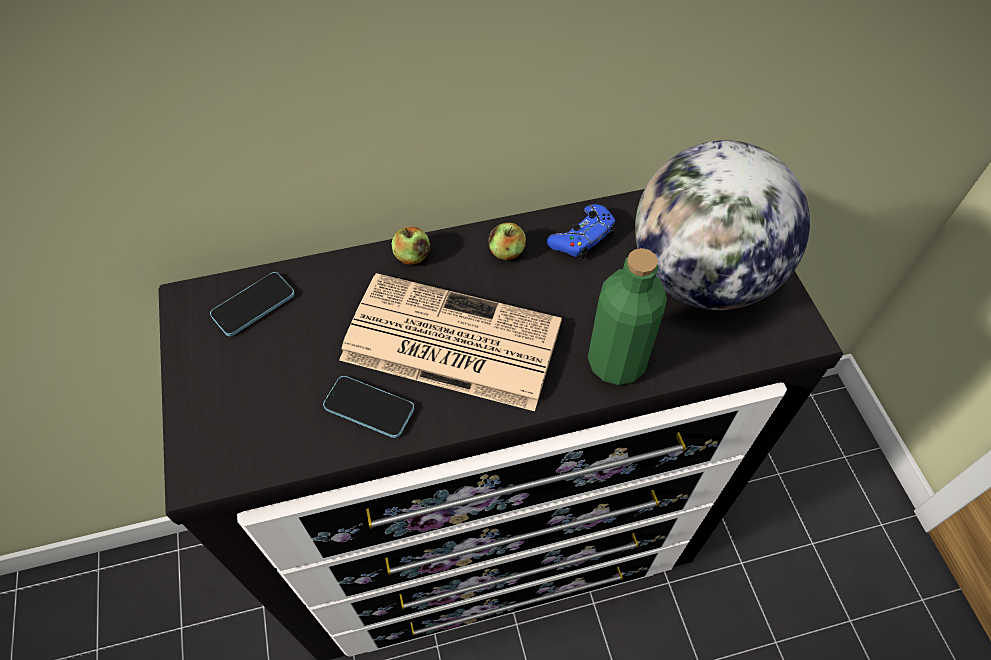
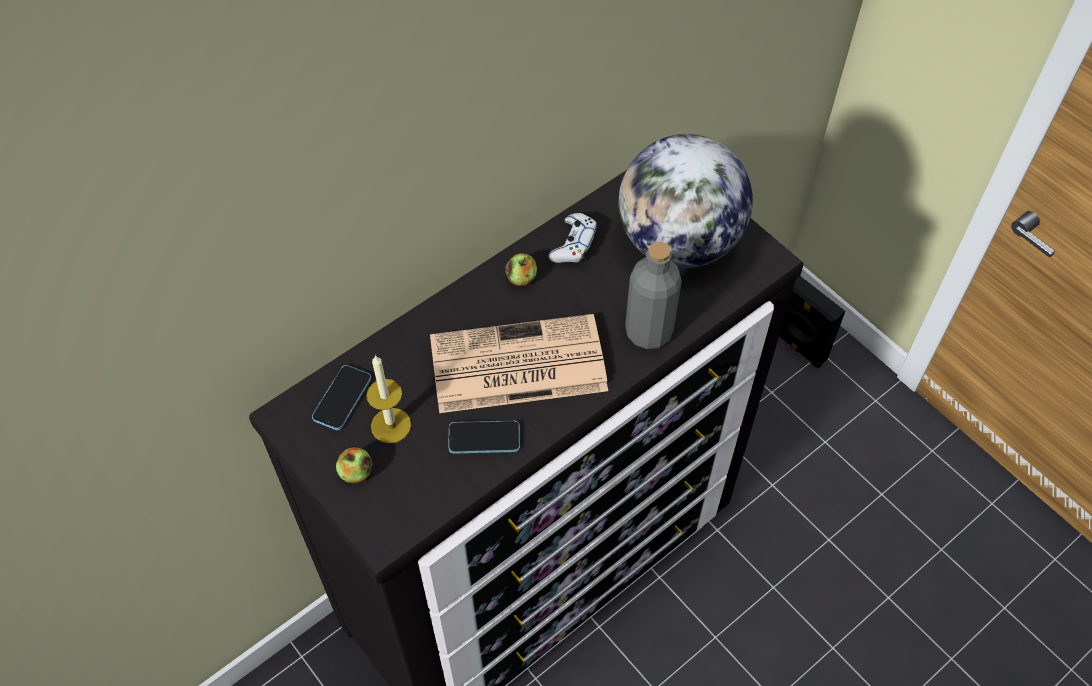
camera: 25 degrees left, 0 degrees up
apple [392,227,430,265] -> apple moved to [336,447,373,483]
blue game controller [547,204,616,259] -> white game controller [549,213,598,263]
green bottle [588,248,667,385] -> grey bottle [625,241,682,349]
none -> candle [366,355,411,444]
none -> black speaker [779,276,845,368]

